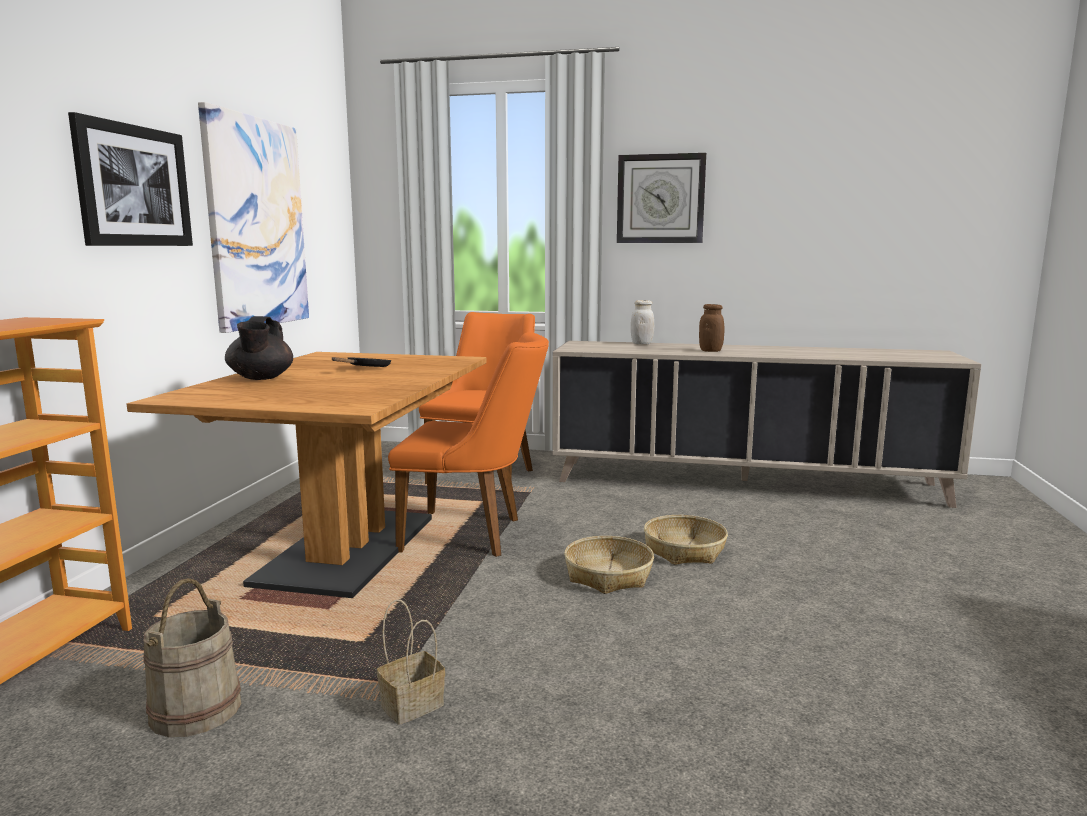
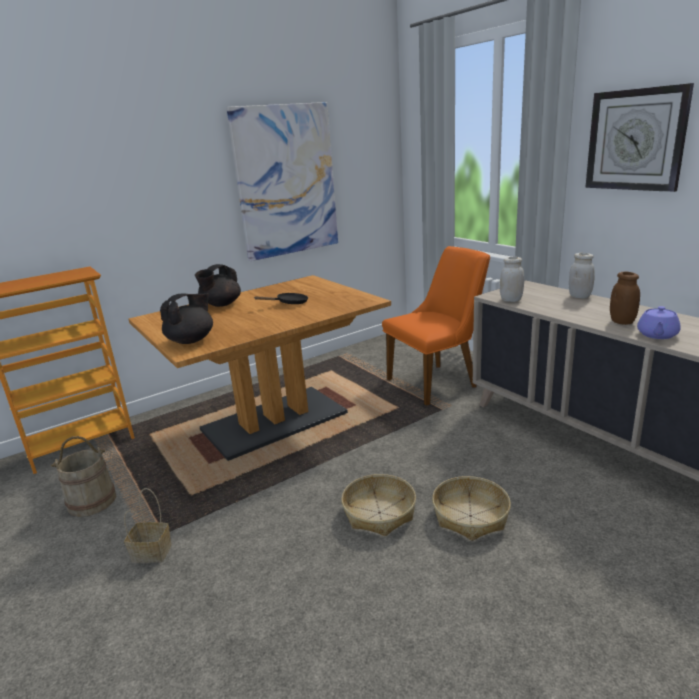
camera: 45 degrees right, 10 degrees up
picture [68,112,193,246] -> none
orange chair [388,332,549,557] -> none
none -> black teapot [160,293,213,344]
none -> white jar [500,257,524,302]
none -> purple teapot [637,306,681,339]

